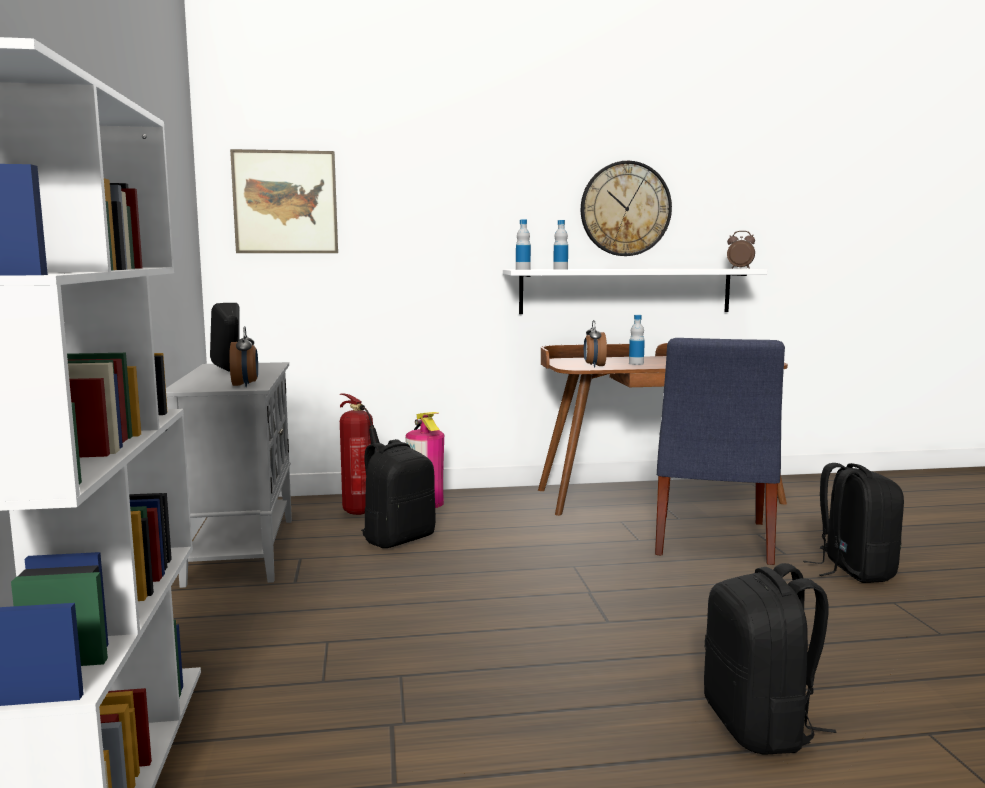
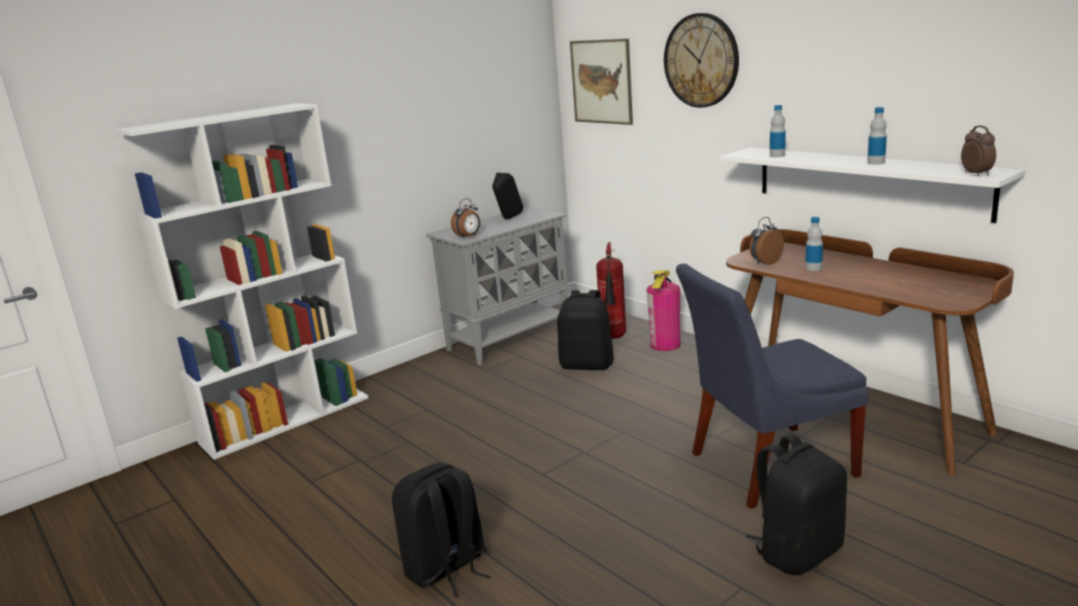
camera: 60 degrees right, 10 degrees up
bottle [516,220,531,270] -> bottle moved to [867,107,887,165]
wall clock [581,161,672,256] -> wall clock moved to [664,13,739,108]

